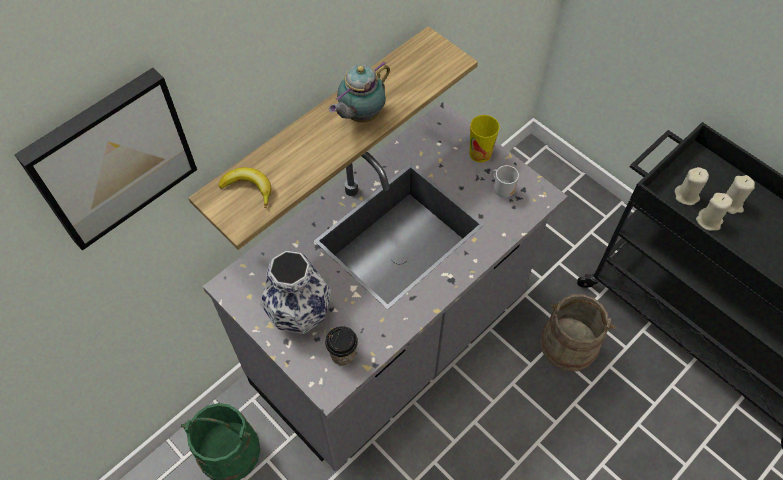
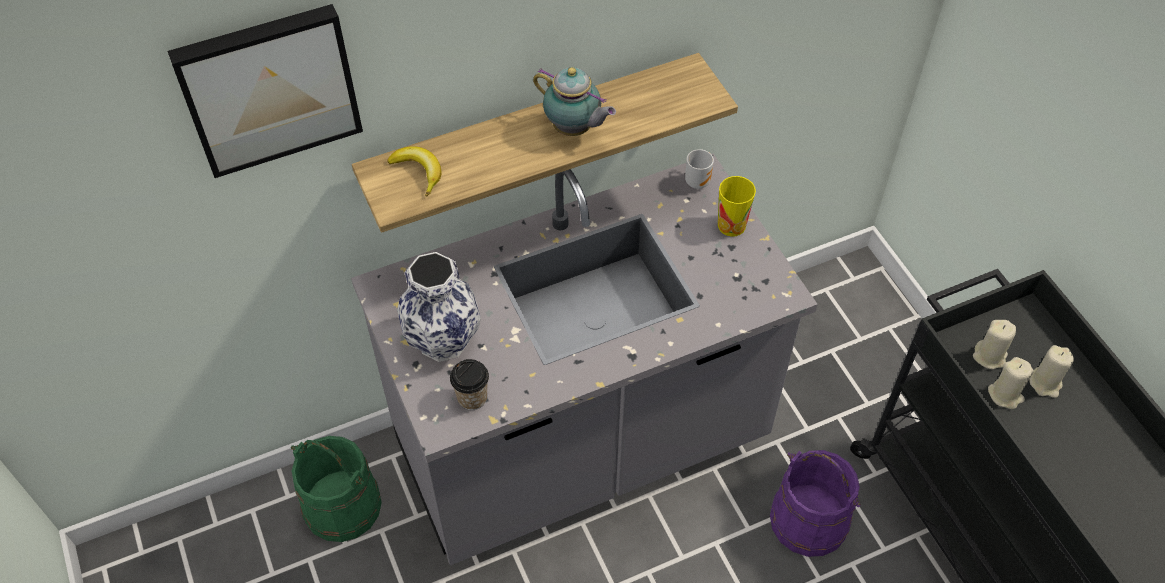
camera: 20 degrees right, 5 degrees down
teapot [329,61,390,123] -> teapot turned 120 degrees counterclockwise [533,67,616,136]
mug [492,165,519,198] -> mug moved to [685,149,714,189]
beige bucket [540,294,615,371] -> purple bucket [770,450,861,557]

